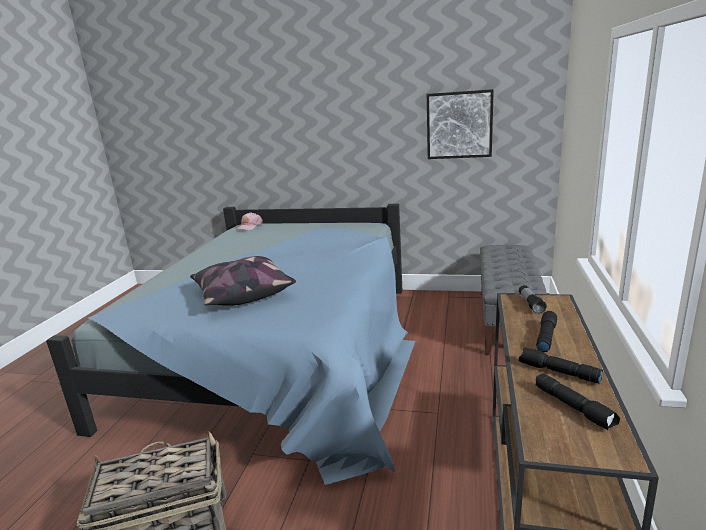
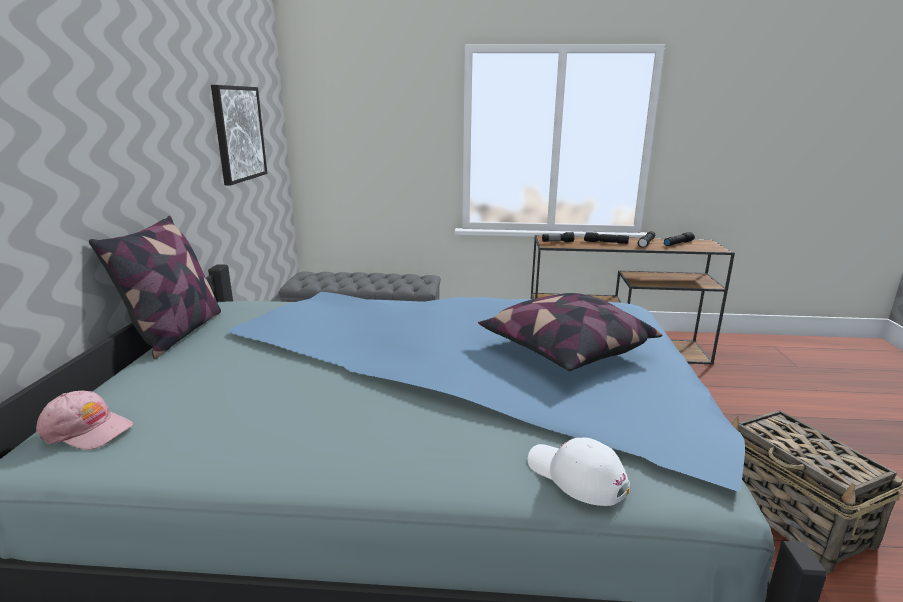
camera: 100 degrees left, 0 degrees up
none -> pillow [89,216,221,359]
none -> white cap [528,438,630,506]

